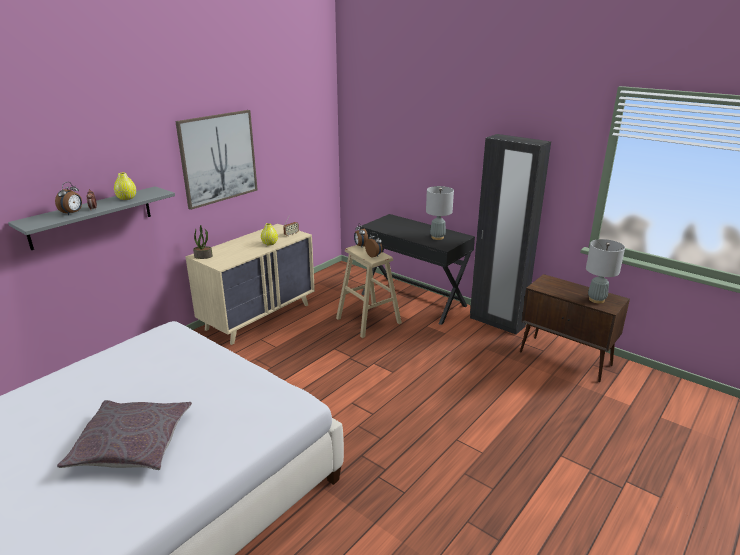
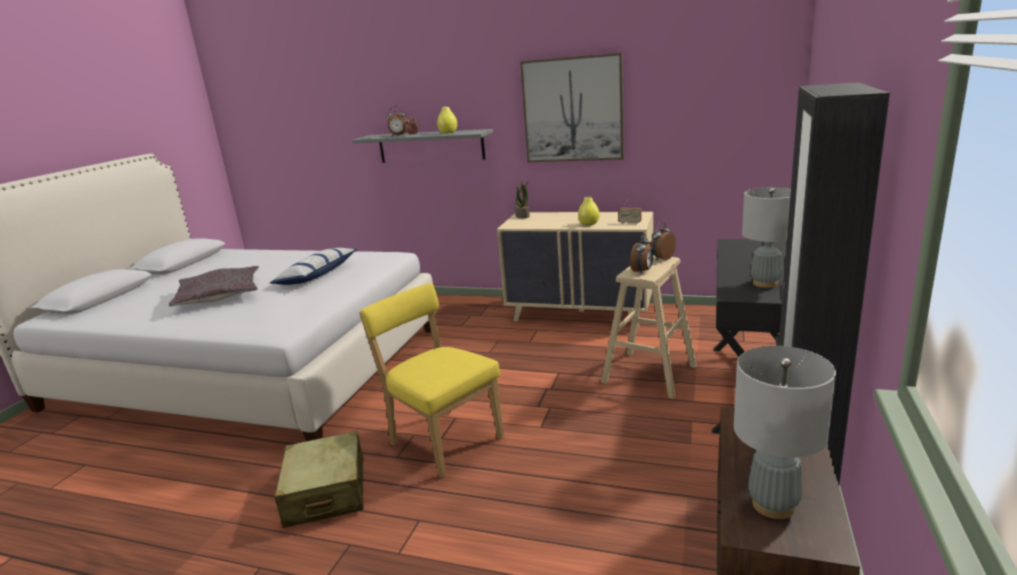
camera: 70 degrees right, 5 degrees down
none -> pillow [270,248,357,285]
none -> beige suitcase [275,431,364,528]
none -> yellow chair [359,283,504,478]

